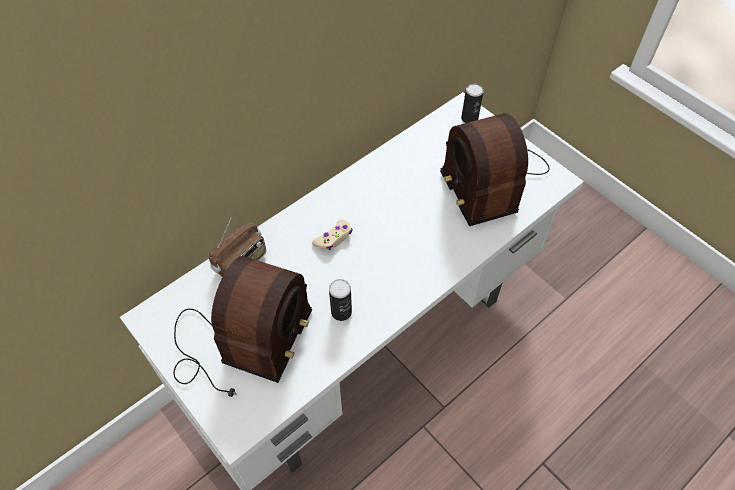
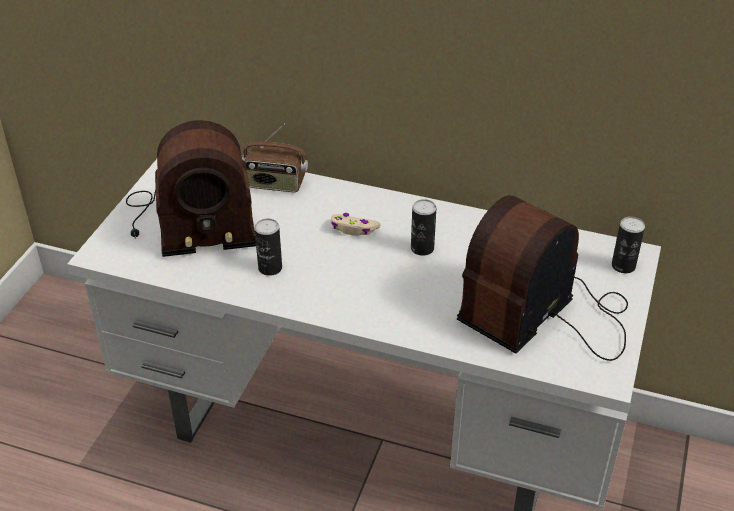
camera: 60 degrees right, 15 degrees down
none -> can [411,199,436,256]

